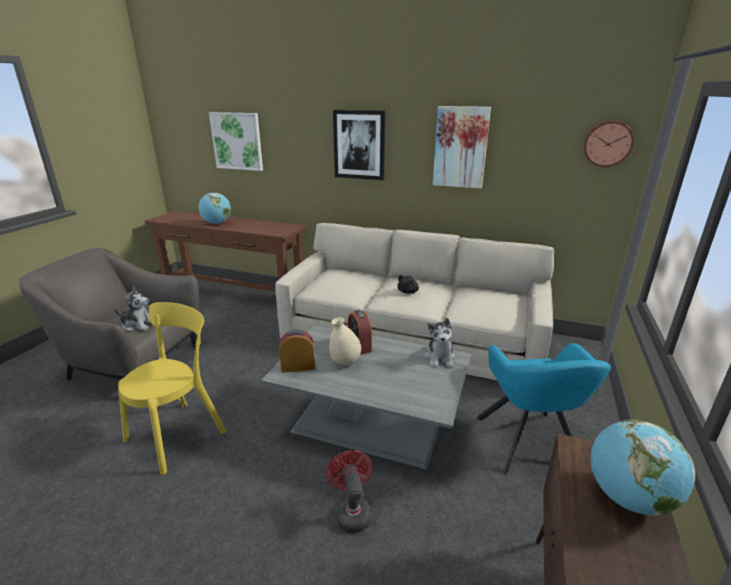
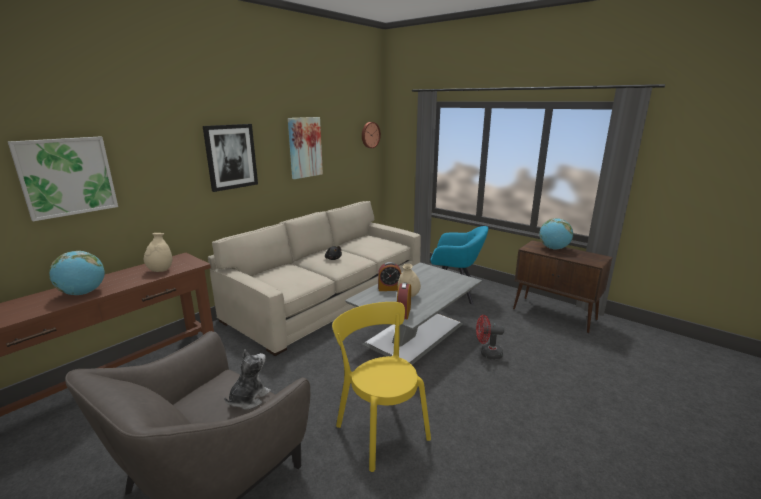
camera: 70 degrees left, 5 degrees down
plush toy [425,318,455,367] -> none
none -> beige vase [144,233,172,272]

